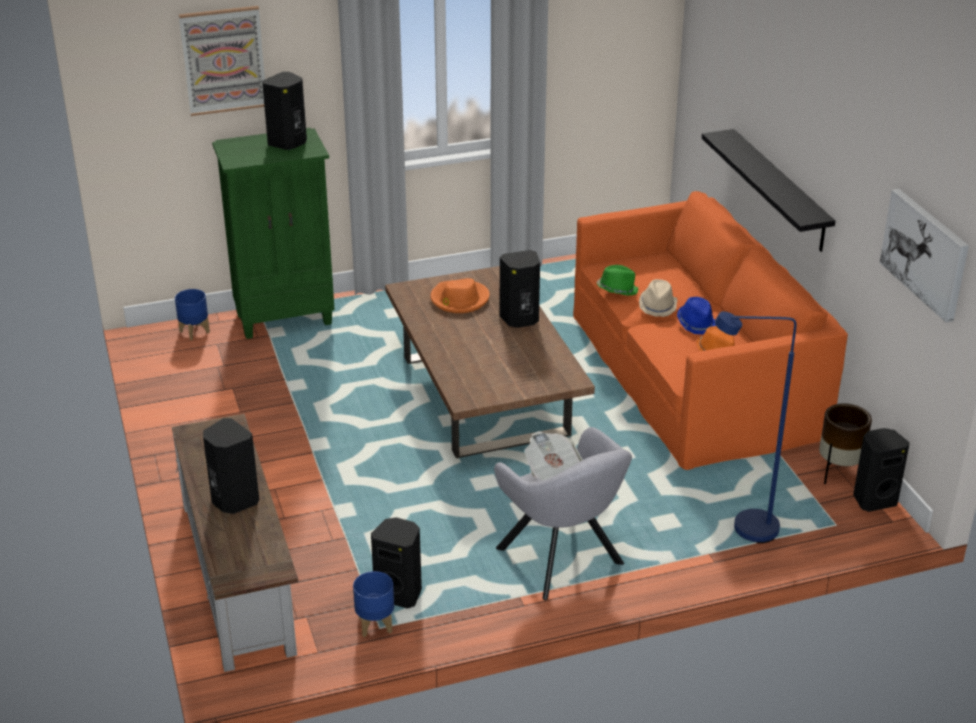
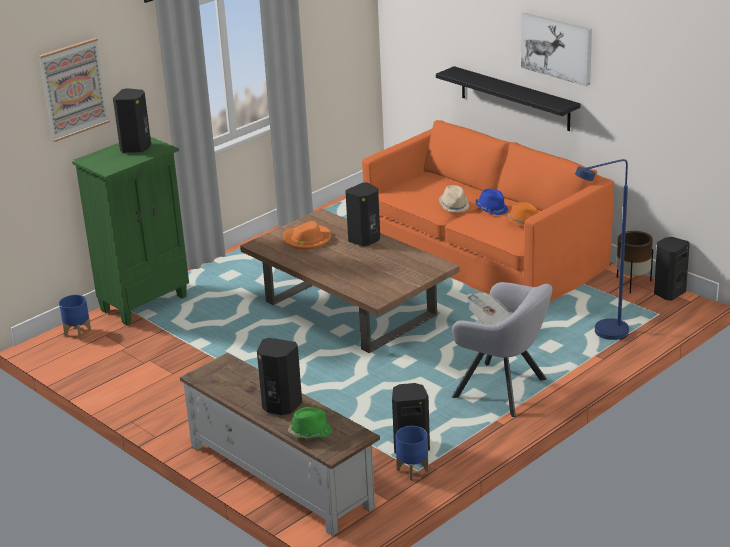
camera: 25 degrees left, 5 degrees down
green hat [597,265,638,296] -> green hat moved to [288,407,332,439]
picture [880,189,969,323] -> picture moved to [521,13,592,86]

